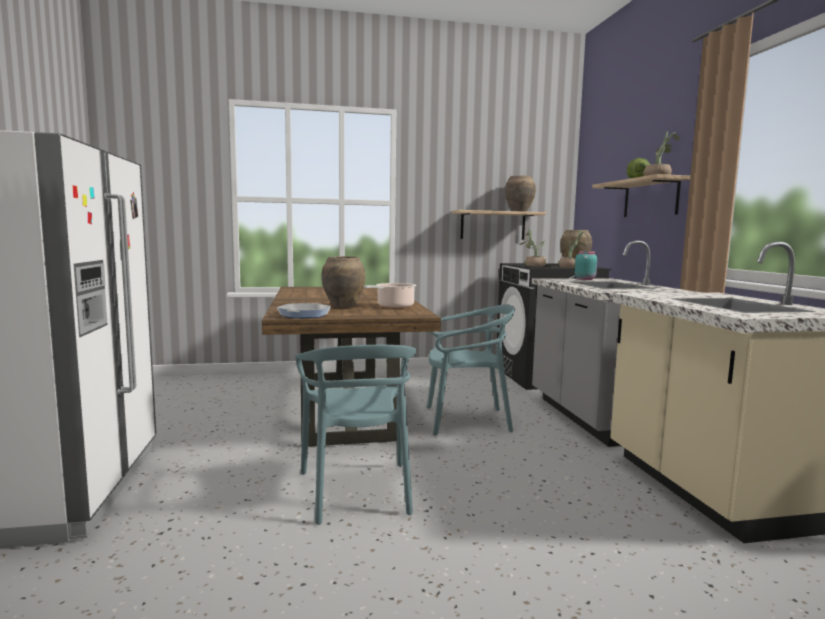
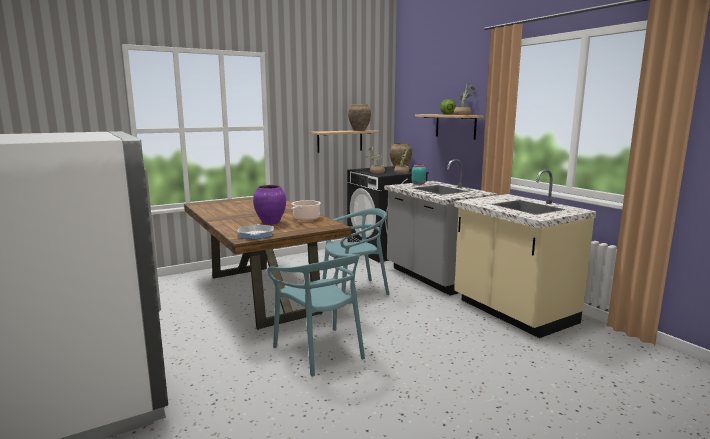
camera: 20 degrees left, 5 degrees up
brown vase [321,256,366,308] -> purple vase [253,185,286,225]

